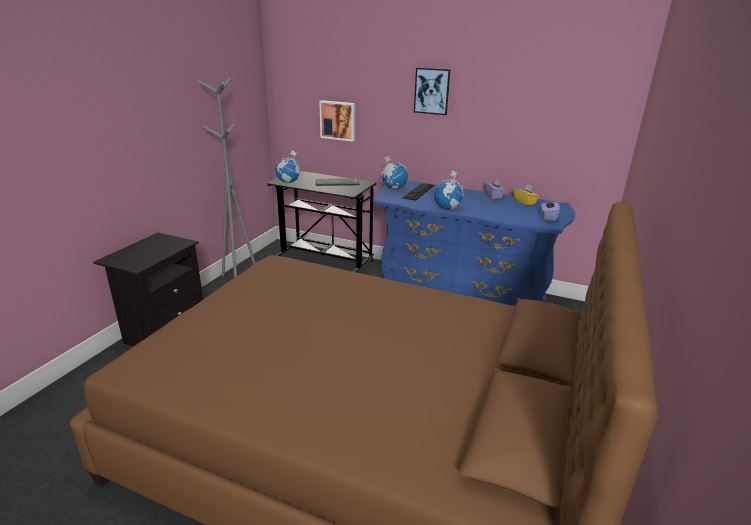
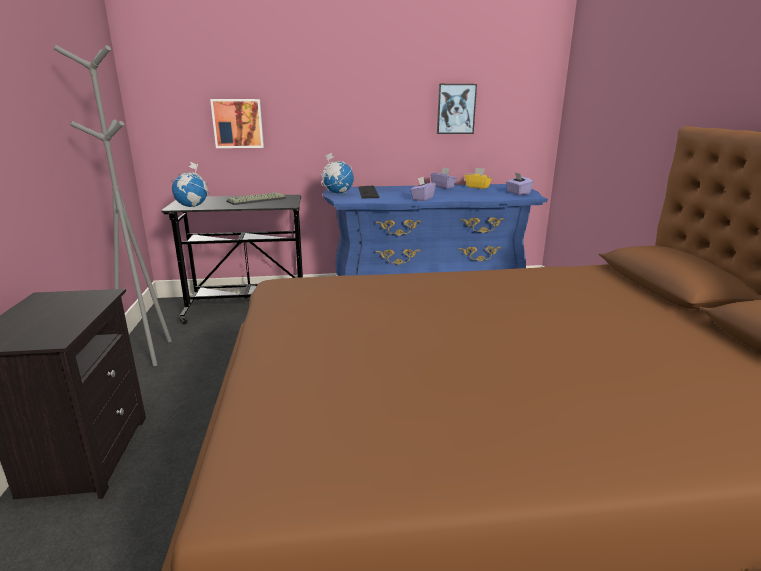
camera: 30 degrees left, 5 degrees down
picture [414,68,450,115] -> picture moved to [437,84,477,134]
globe [434,171,465,210] -> purple tissue box [410,177,436,201]

